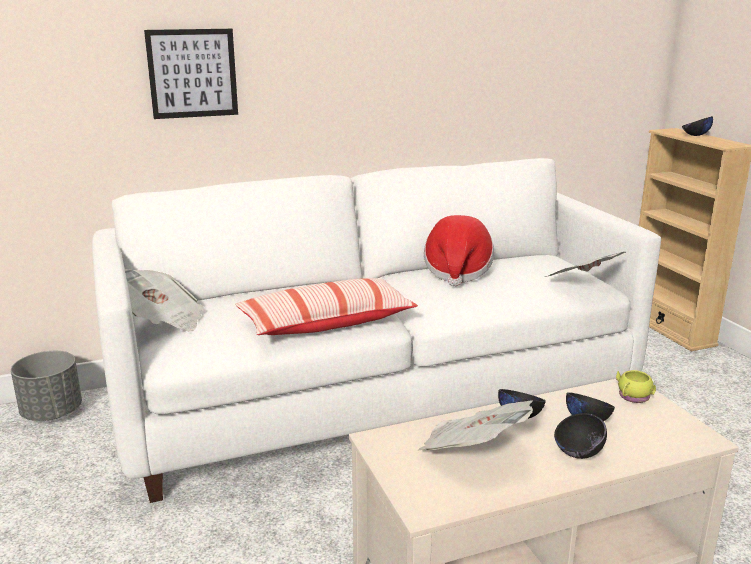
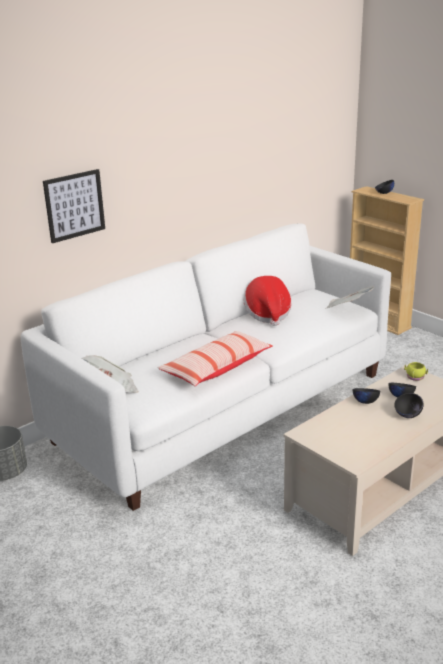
camera: 20 degrees left, 5 degrees up
newspaper [419,400,533,451] -> none

